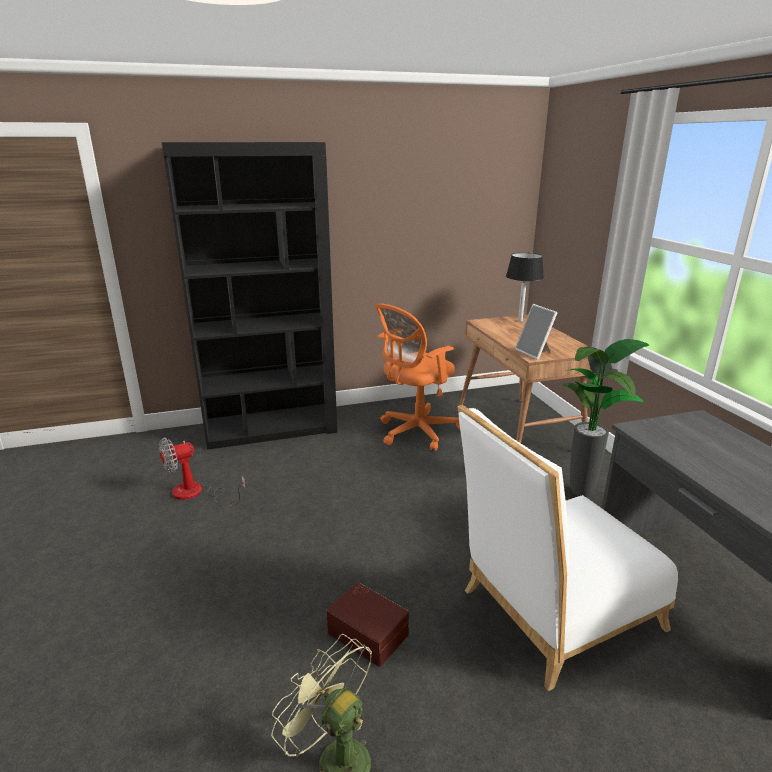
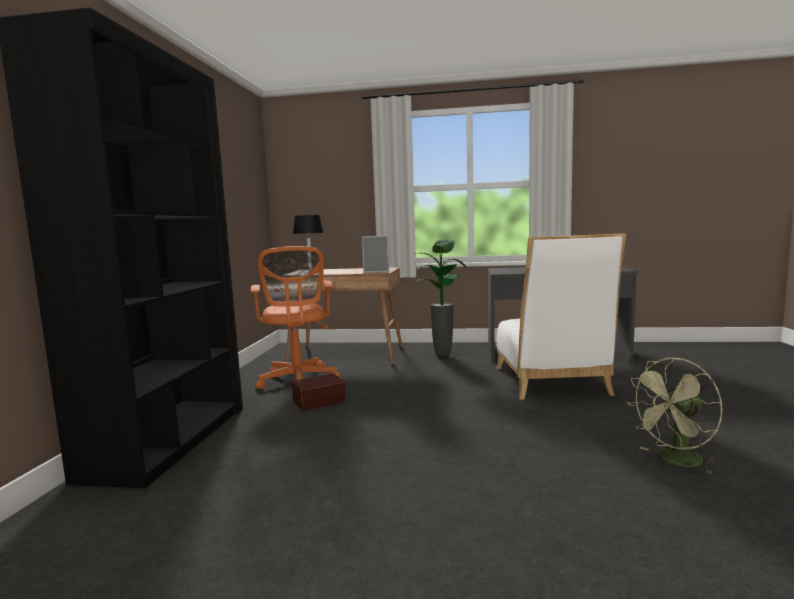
camera: 65 degrees left, 15 degrees down
fan [159,438,246,506] -> none
brown storage box [327,582,409,667] -> brown storage box moved to [292,373,346,411]

